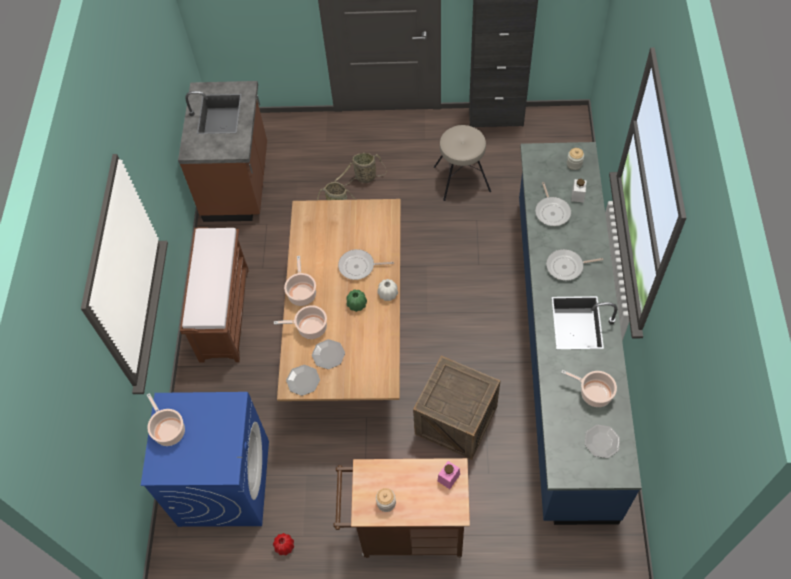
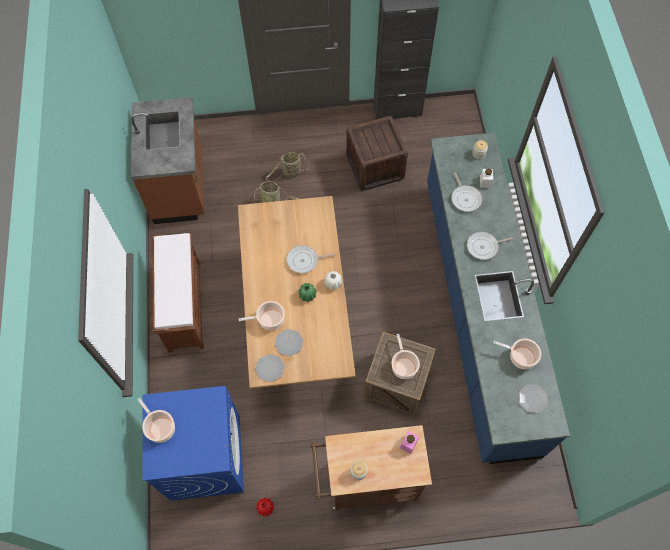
camera: 10 degrees left, 5 degrees up
cooking pot [284,256,316,306] -> cooking pot moved to [391,334,420,379]
beige stool [434,125,491,201] -> crate [346,116,408,191]

